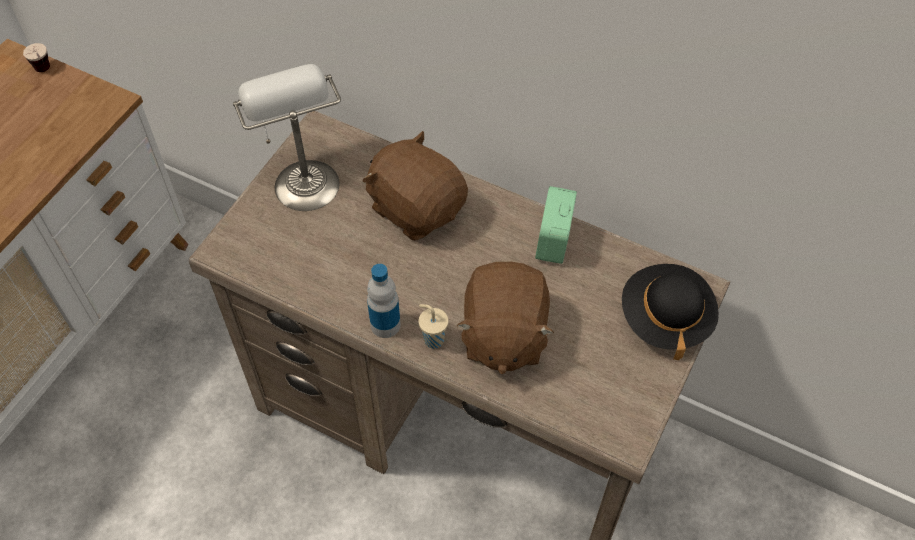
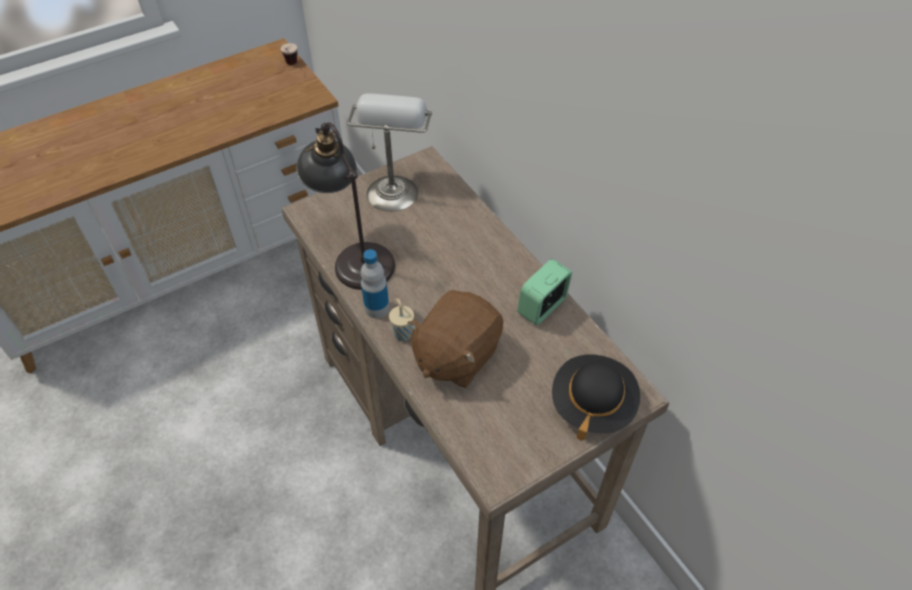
camera: 30 degrees right, 5 degrees down
brown plush toy [363,131,468,241] -> none
none -> grey table lamp [296,122,395,290]

